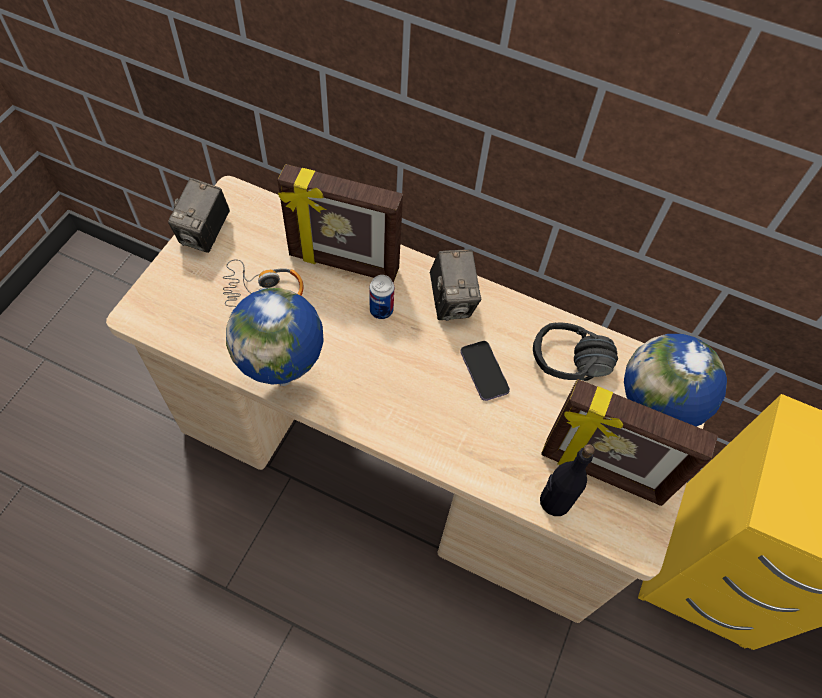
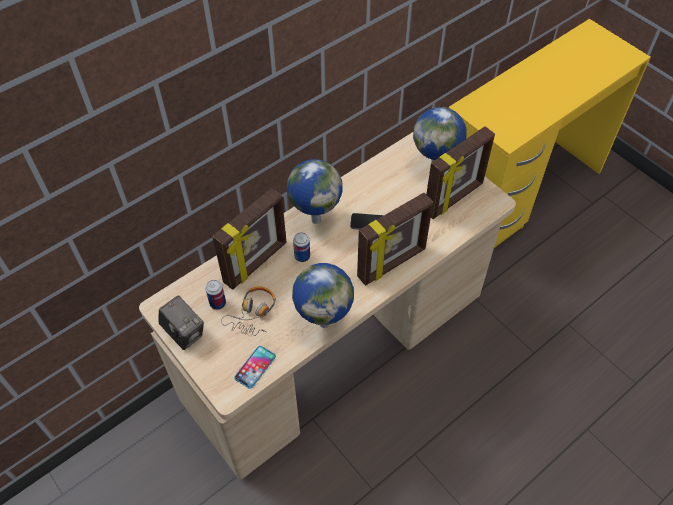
camera: 60 degrees left, 5 degrees down
camera [430,249,481,321] -> globe [287,159,343,224]
black headphones [533,323,618,381] -> none
black bottle [540,444,595,516] -> none
none -> can [205,280,226,310]
none -> phone [234,346,276,389]
none -> picture frame [357,193,433,286]

